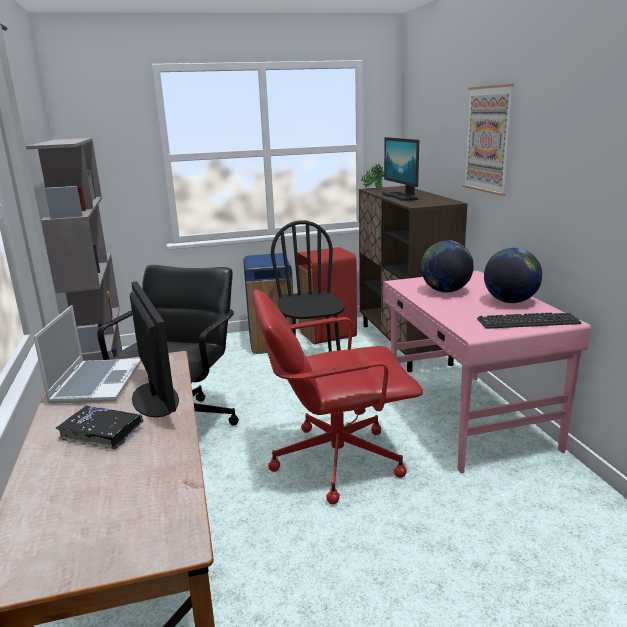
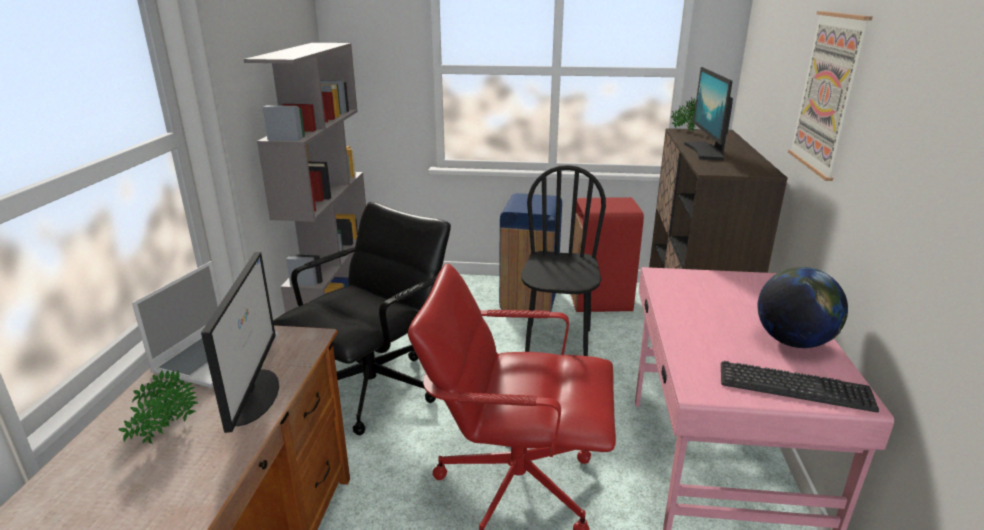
camera: 20 degrees right, 5 degrees up
black book [56,406,143,449] -> potted plant [118,370,198,444]
globe [421,240,474,293] -> none

